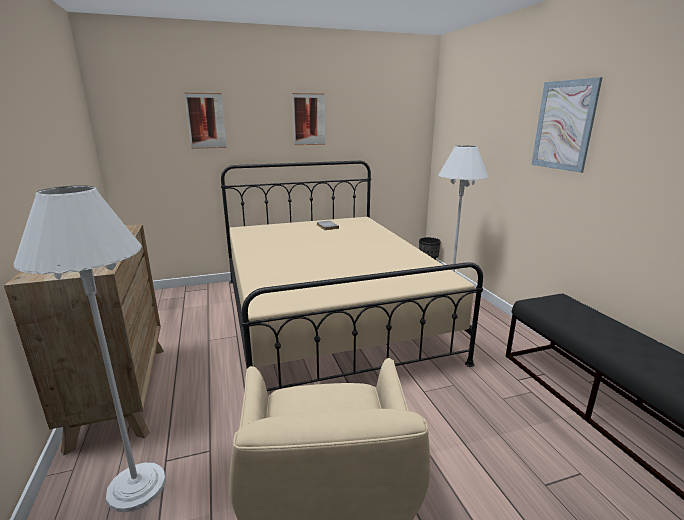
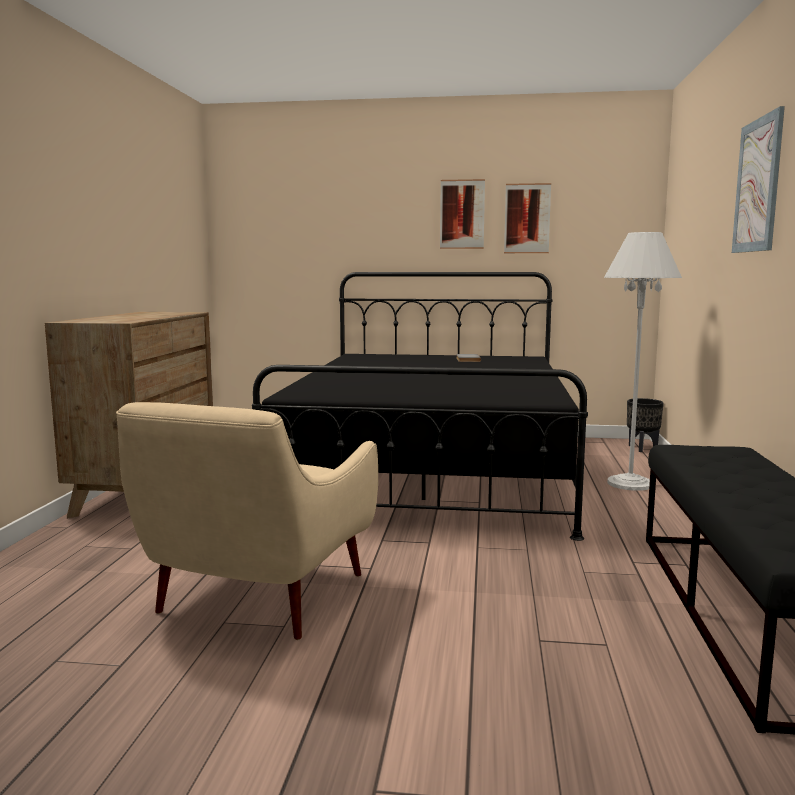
camera: 25 degrees right, 10 degrees down
white floor lamp [14,185,166,512] -> none
picture [185,93,227,149] -> picture moved to [504,183,551,253]
beige bed [221,161,483,391] -> black bed [252,272,588,541]

